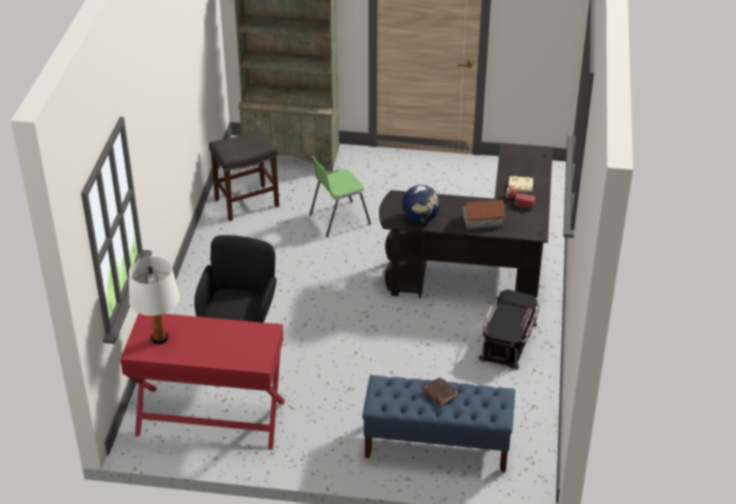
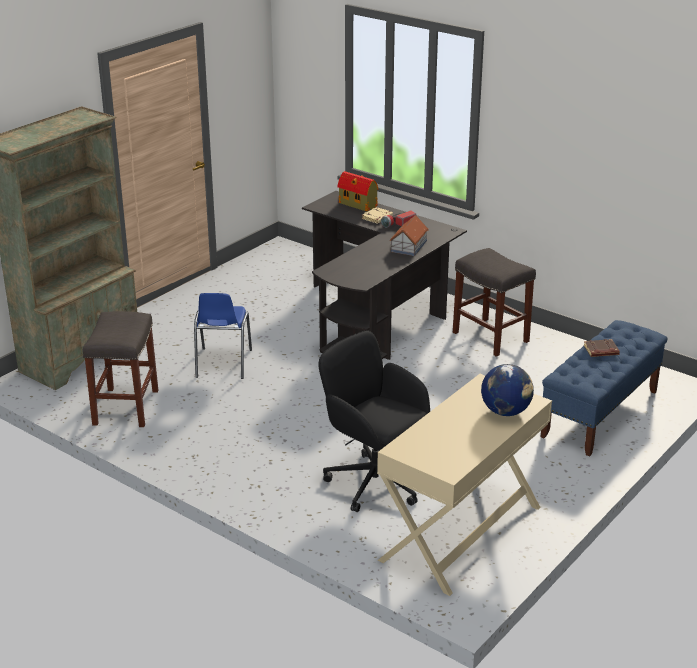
camera: 60 degrees left, 10 degrees down
red desk [120,314,285,450] -> beige desk [377,374,552,596]
white table lamp [129,257,180,344] -> none
green chair [309,156,371,237] -> blue chair [194,293,252,379]
globe [402,185,440,223] -> globe moved to [481,364,534,416]
black storage box [479,289,540,371] -> grey stool [453,248,536,357]
none -> toy house [338,171,378,212]

